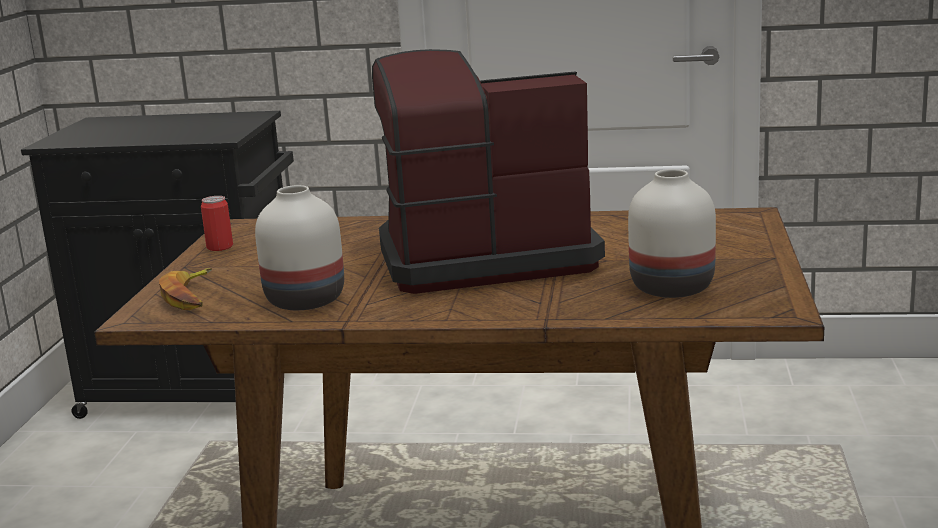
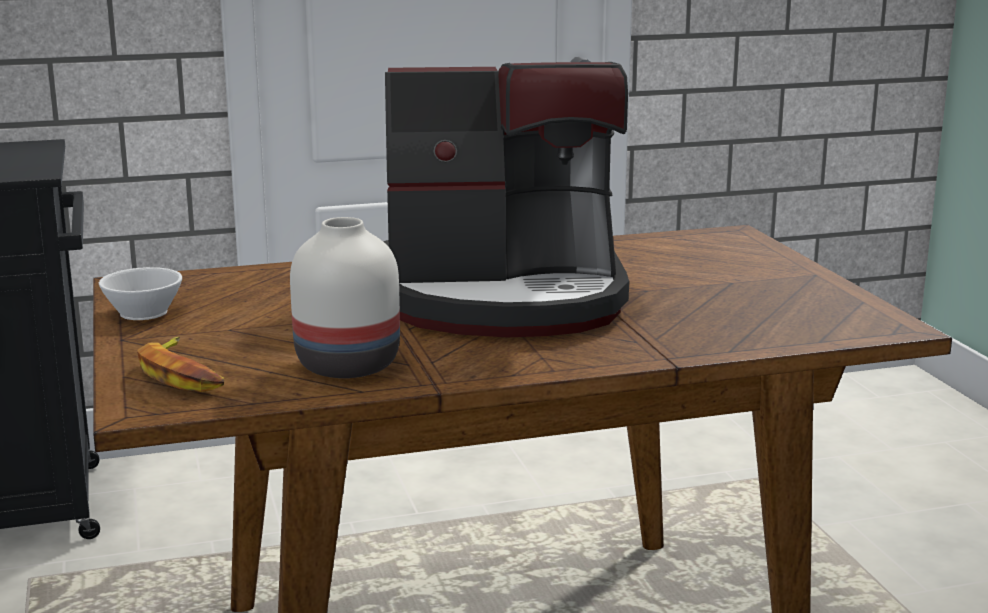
camera: 25 degrees left, 0 degrees up
can [201,196,233,251] -> white cup [99,267,182,320]
coffee machine [372,49,605,294] -> coffee machine turned 150 degrees counterclockwise [383,62,629,337]
white vase [628,169,716,298] -> none

